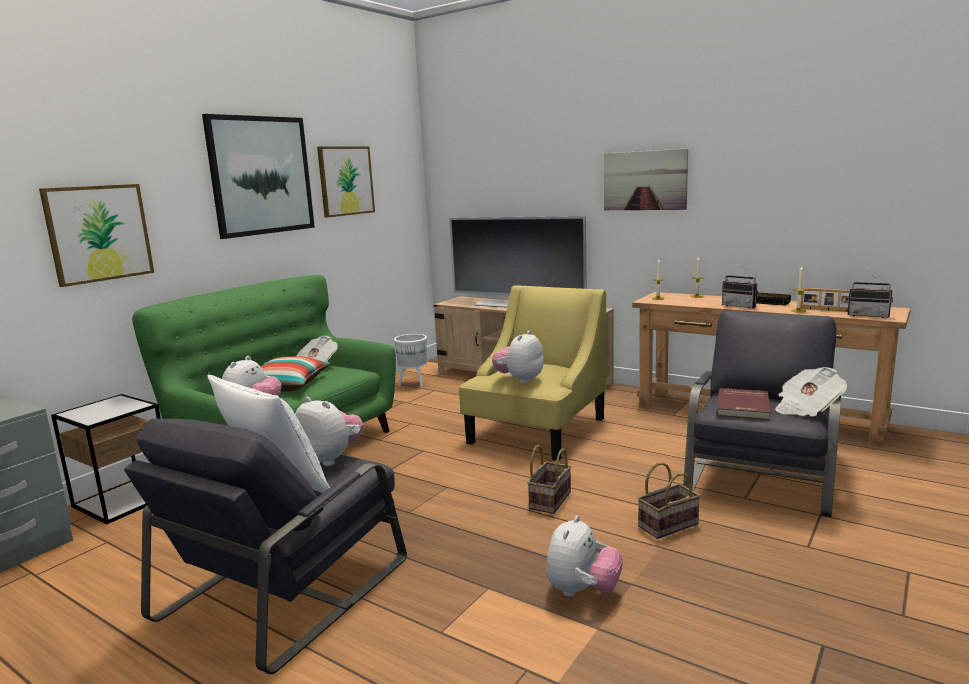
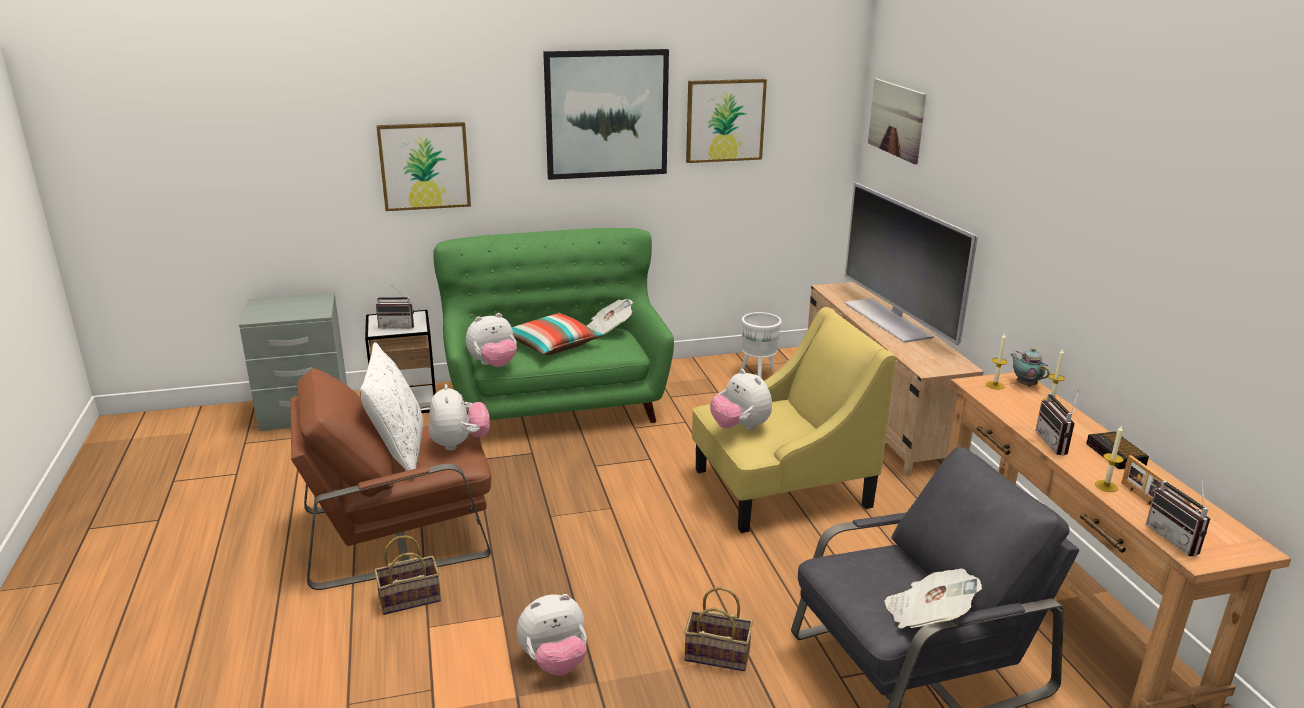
camera: 40 degrees right, 10 degrees up
grey armchair [124,419,407,674] -> brown armchair [290,369,491,590]
plush toy [492,330,544,384] -> plush toy turned 105 degrees counterclockwise [710,369,772,430]
basket [527,445,571,514] -> basket moved to [374,535,441,615]
picture [604,149,688,210] -> picture moved to [868,78,926,164]
red book [717,388,770,420] -> none
none -> radio [376,286,414,329]
none -> teapot [1011,348,1050,387]

